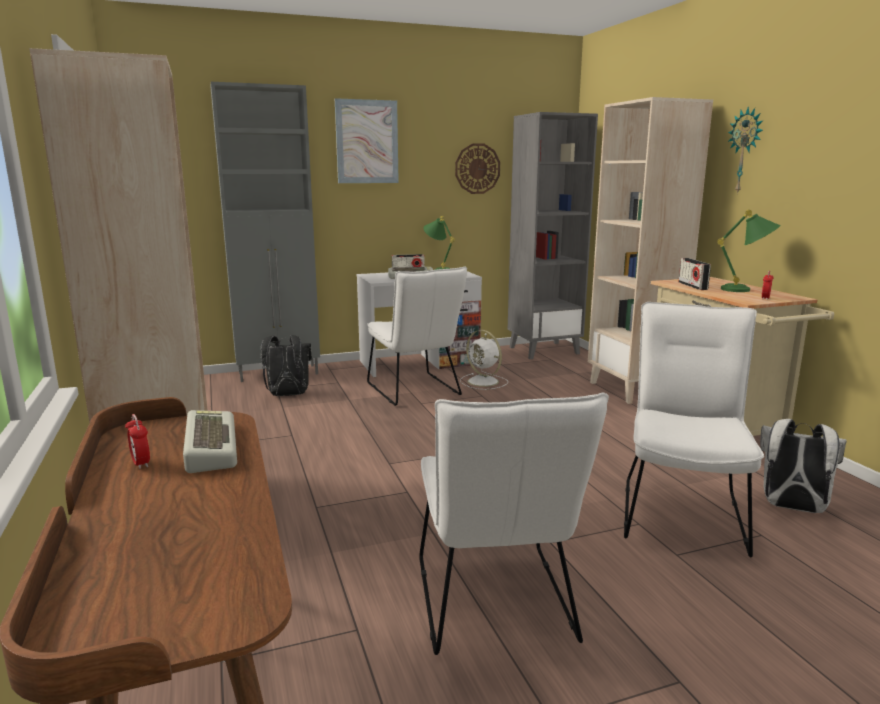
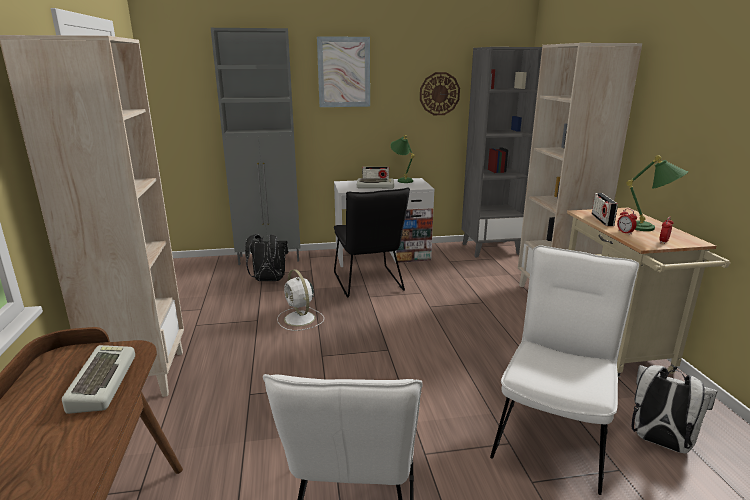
camera: 10 degrees right, 5 degrees up
alarm clock [125,414,150,469] -> alarm clock moved to [617,208,637,234]
white chair [367,266,467,406] -> black chair [334,187,410,298]
white fan [460,330,508,390] -> white fan moved to [277,269,324,331]
wall clock [728,107,763,194] -> none

